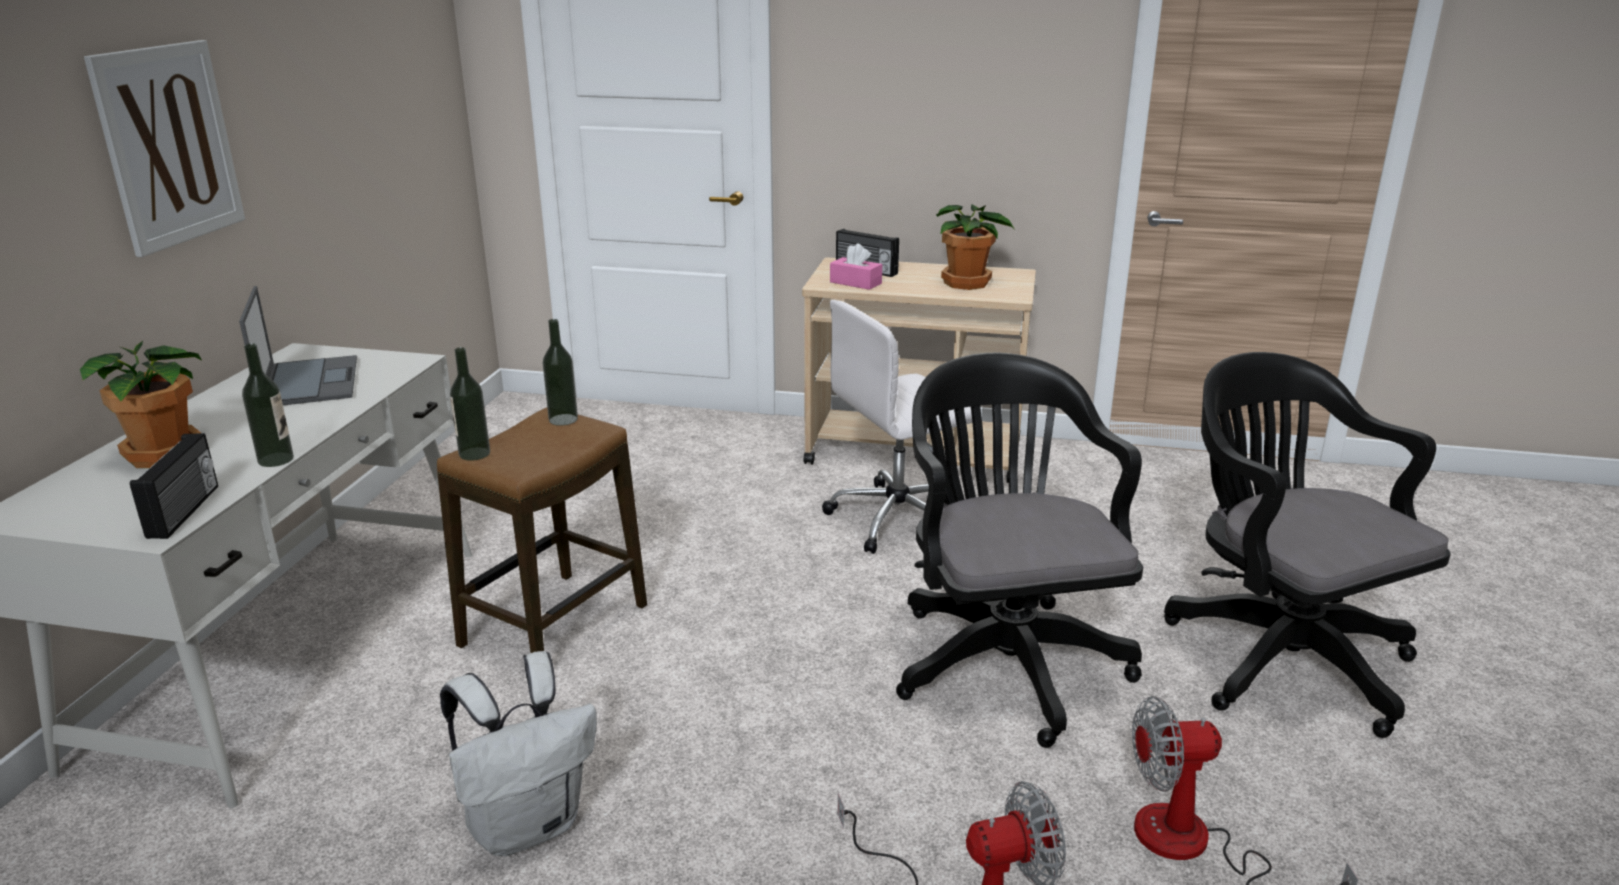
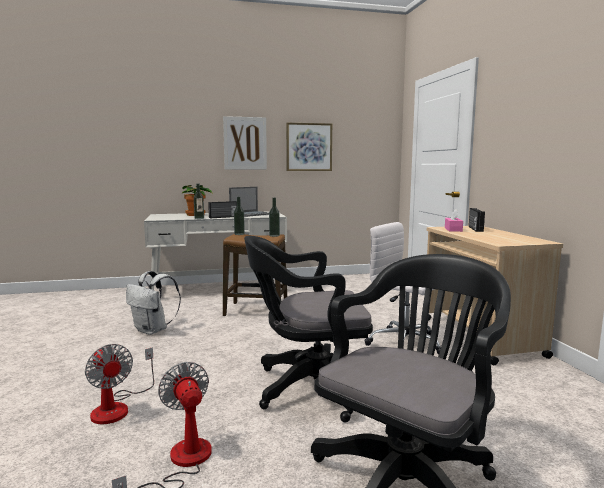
camera: 65 degrees right, 15 degrees down
radio [130,433,218,539] -> radio moved to [208,201,237,218]
black office chair [896,353,1143,748] -> black office chair turned 150 degrees counterclockwise [244,236,373,423]
potted plant [936,204,1015,290] -> none
none -> picture [286,123,332,171]

